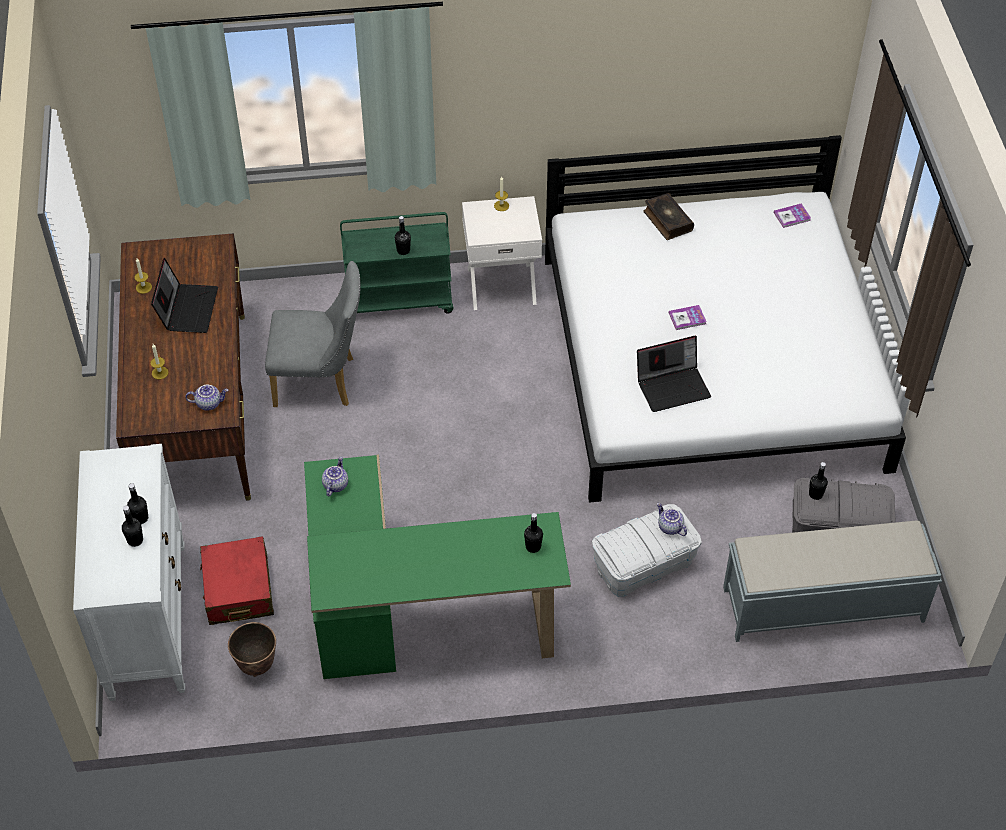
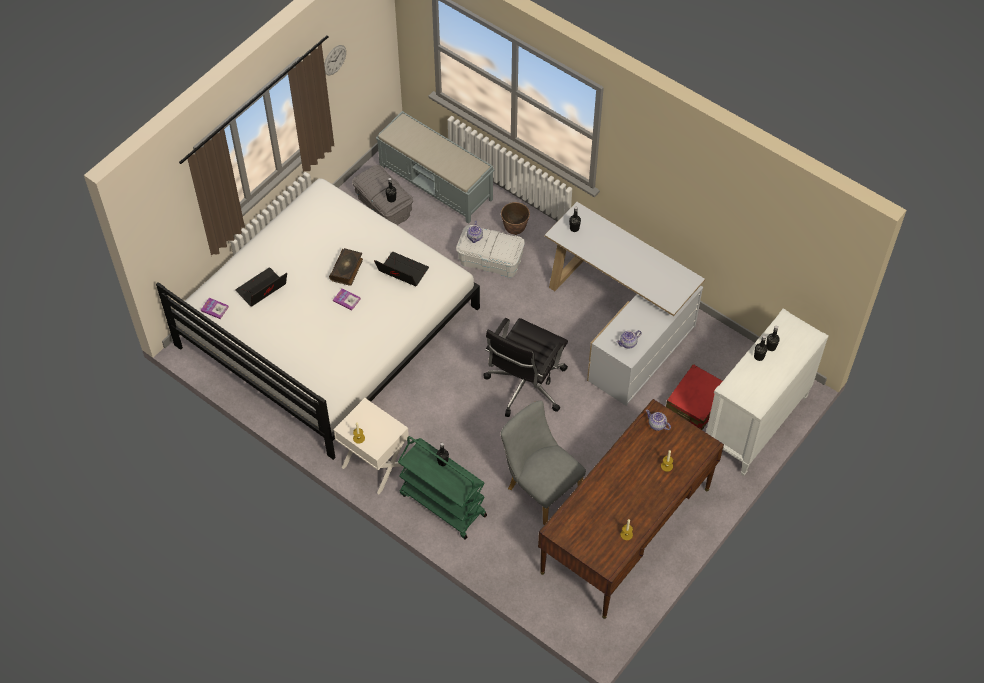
camera: 135 degrees left, 5 degrees up
laptop [151,258,218,333] -> laptop moved to [235,267,287,307]
planter [228,622,276,677] -> planter moved to [501,202,530,235]
green desk [304,455,571,679] -> white desk [545,202,705,406]
book [643,193,694,240] -> book moved to [329,248,363,286]
none -> wall clock [324,45,346,75]
none -> black office chair [483,318,568,417]

